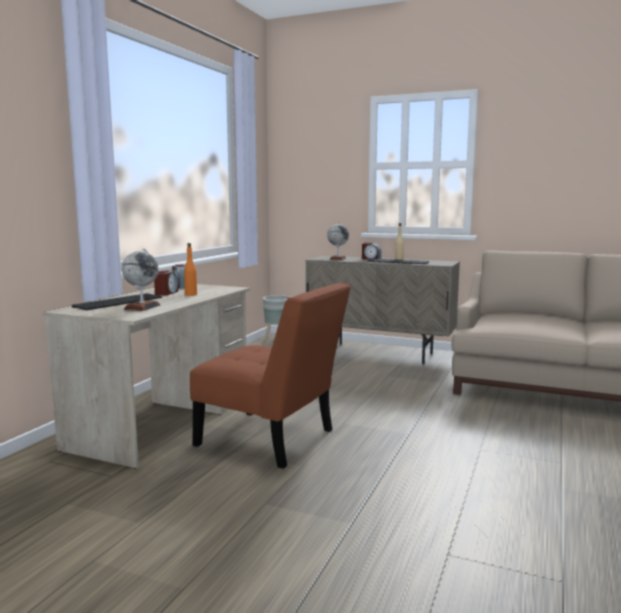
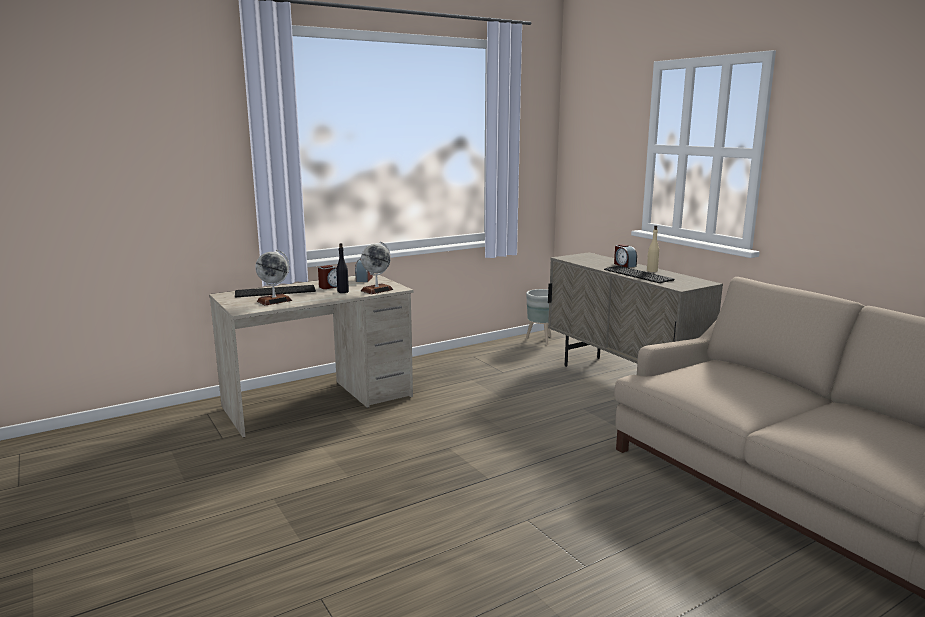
camera: 35 degrees right, 5 degrees up
orange bottle [184,243,197,296] -> black bottle [336,243,349,293]
brown chair [190,282,351,469] -> none
globe [327,223,349,260] -> globe moved to [361,242,393,294]

